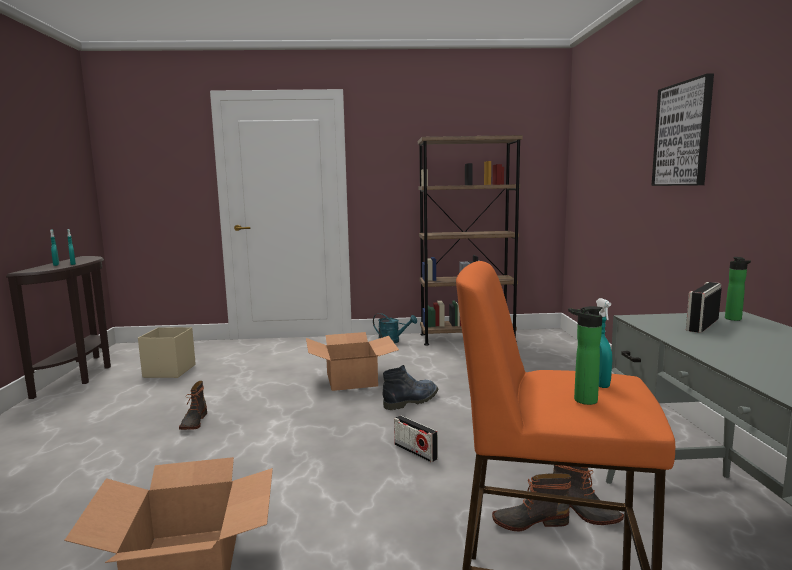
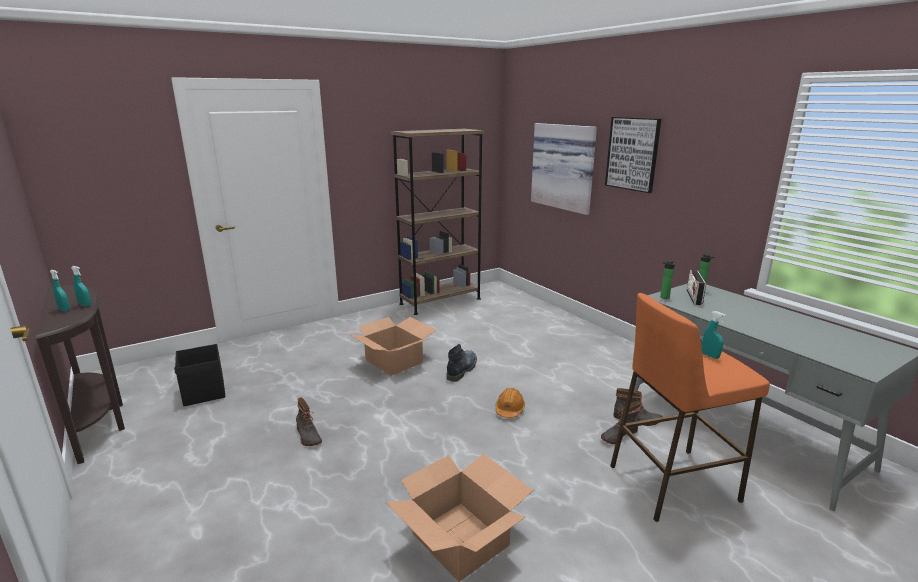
camera: 30 degrees left, 10 degrees up
beige storage box [138,327,196,378] -> black storage box [174,344,226,406]
turquoise watering can [373,313,417,343] -> none
radio [394,415,438,463] -> orange hard hat [496,388,525,418]
bottle [568,306,603,405] -> bottle moved to [660,260,675,299]
none -> picture [531,123,597,215]

